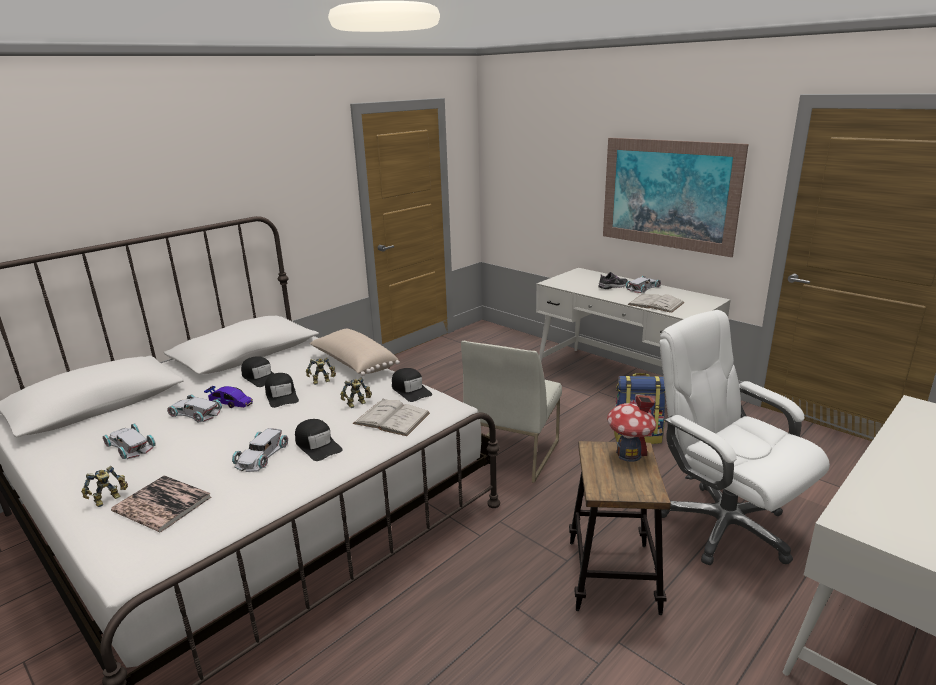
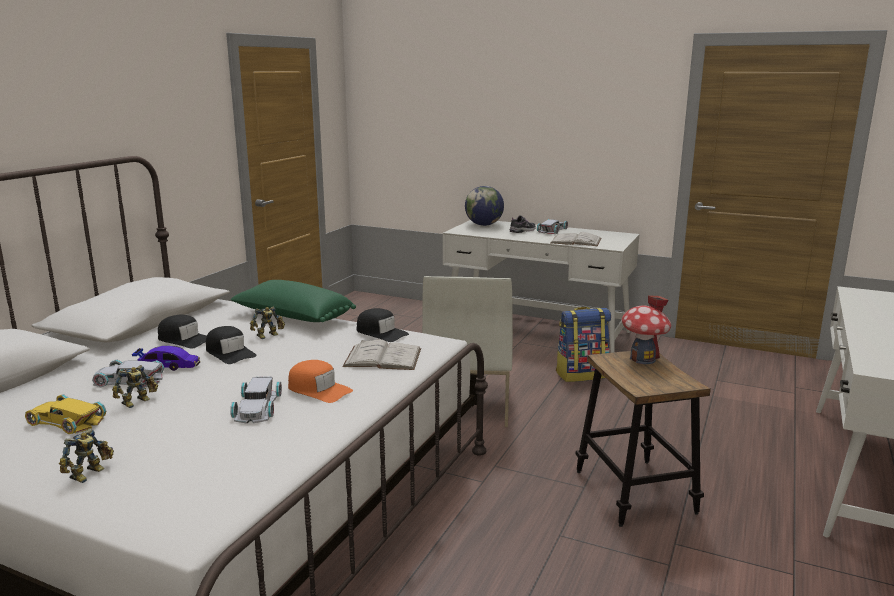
camera: 20 degrees left, 5 degrees down
white toy car [103,424,155,459] -> yellow toy car [25,394,106,434]
book [111,475,211,532] -> none
black cap [295,419,343,461] -> orange cap [288,360,353,403]
beige pillow [310,329,400,376] -> green pillow [231,280,356,322]
toy robot [340,378,372,408] -> toy robot moved to [112,365,158,408]
picture [603,138,749,257] -> none
white office chair [659,310,830,565] -> none
none -> globe [465,186,504,226]

